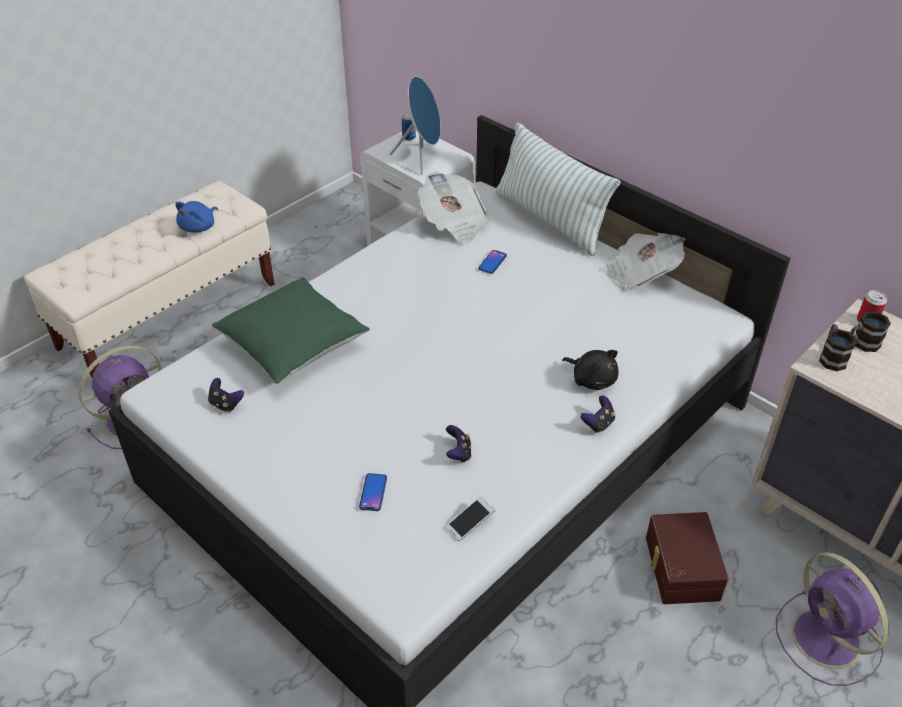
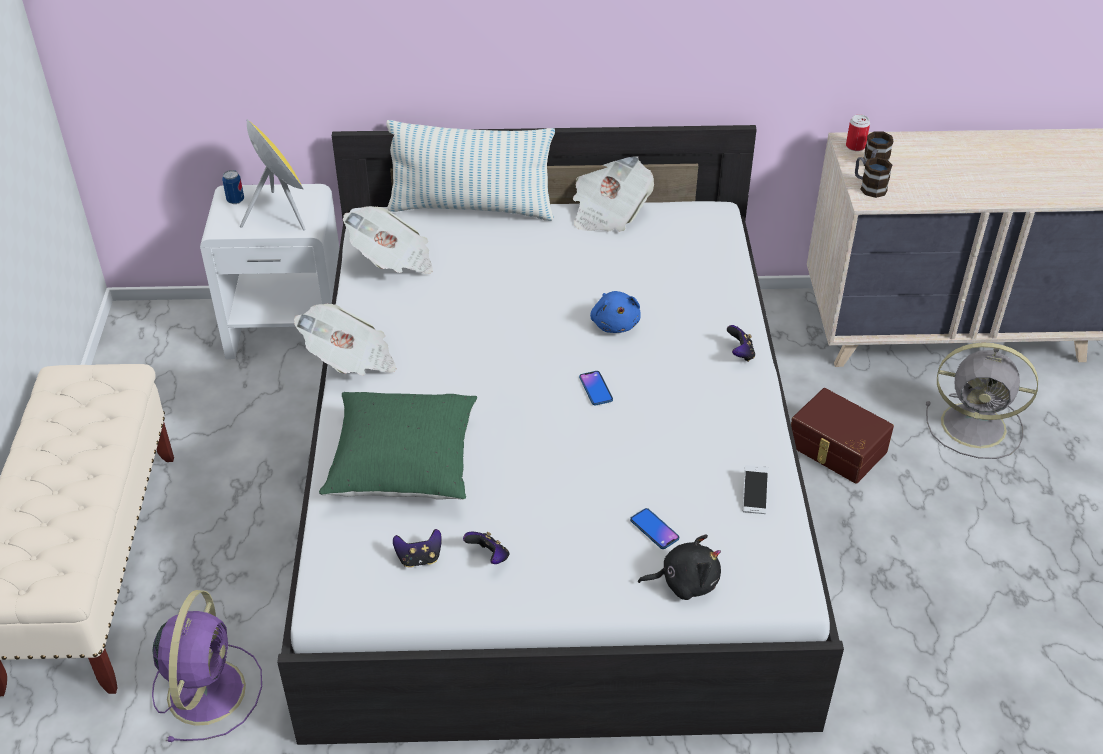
camera: 45 degrees left, 0 degrees up
blue plush toy [175,201,218,232] -> blue plush toy moved to [590,291,641,333]
blue speaker [390,76,441,175] -> yellow speaker [240,119,305,230]
game controller [446,425,472,462] -> game controller moved to [463,532,509,564]
phone [478,250,507,274] -> phone moved to [579,371,613,405]
black plush toy [562,350,619,390] -> black plush toy moved to [638,535,721,600]
purple fan [776,552,889,686] -> grey fan [926,342,1038,459]
none -> newspaper [294,304,397,376]

